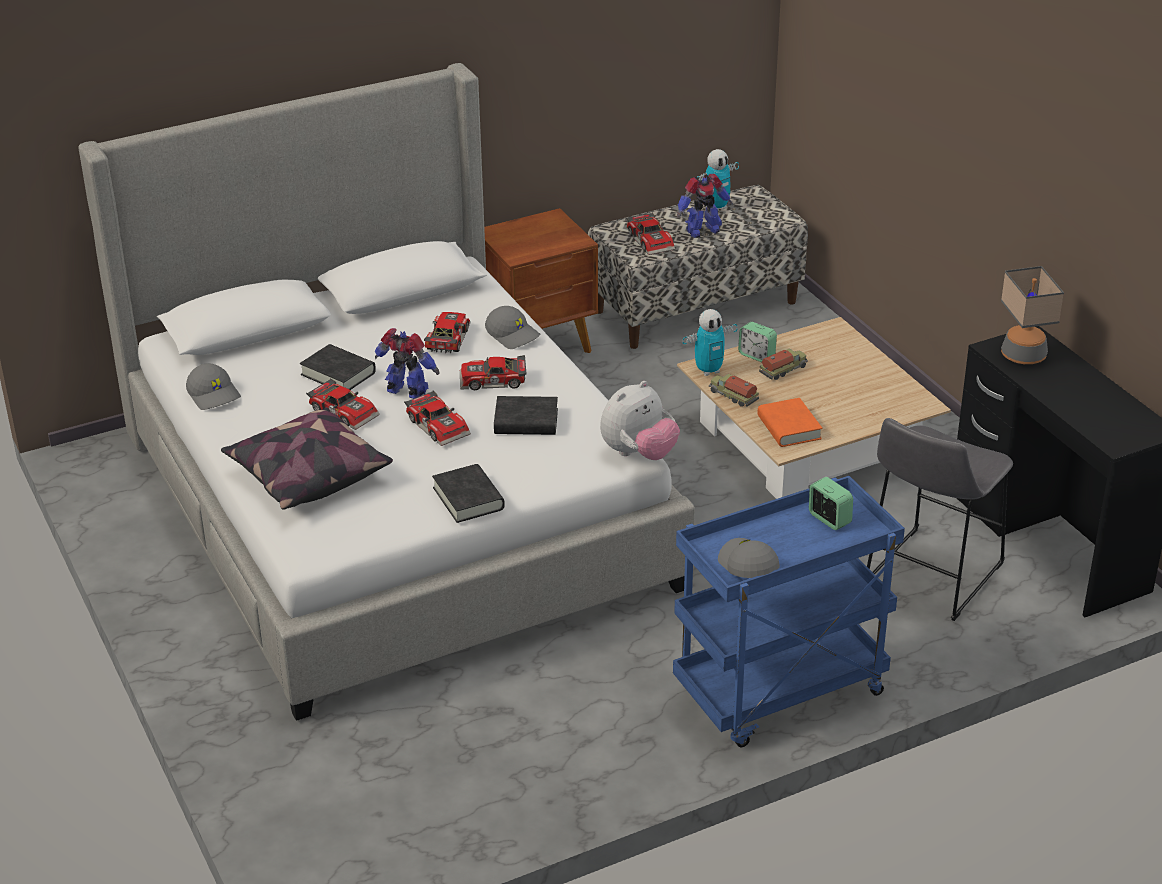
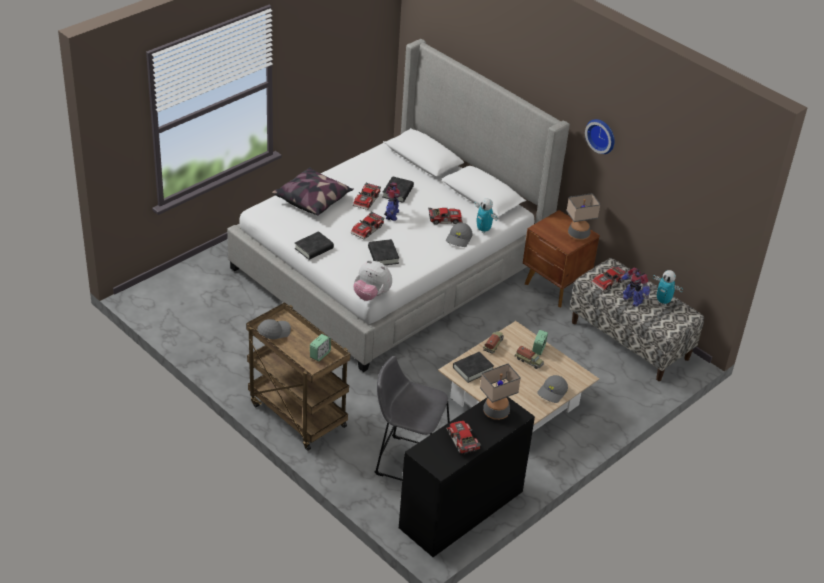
camera: 70 degrees right, 5 degrees up
grey cap [186,363,241,410] -> grey cap moved to [537,375,568,403]
toy car [460,355,527,390] -> toy car moved to [446,421,481,454]
blue cart [673,476,905,747] -> brown cart [246,302,350,451]
toy robot [683,309,738,376] -> toy robot moved to [475,198,498,234]
orange book [758,398,822,447] -> black book [453,352,494,383]
none -> table lamp [567,193,601,240]
none -> wall clock [585,119,615,154]

